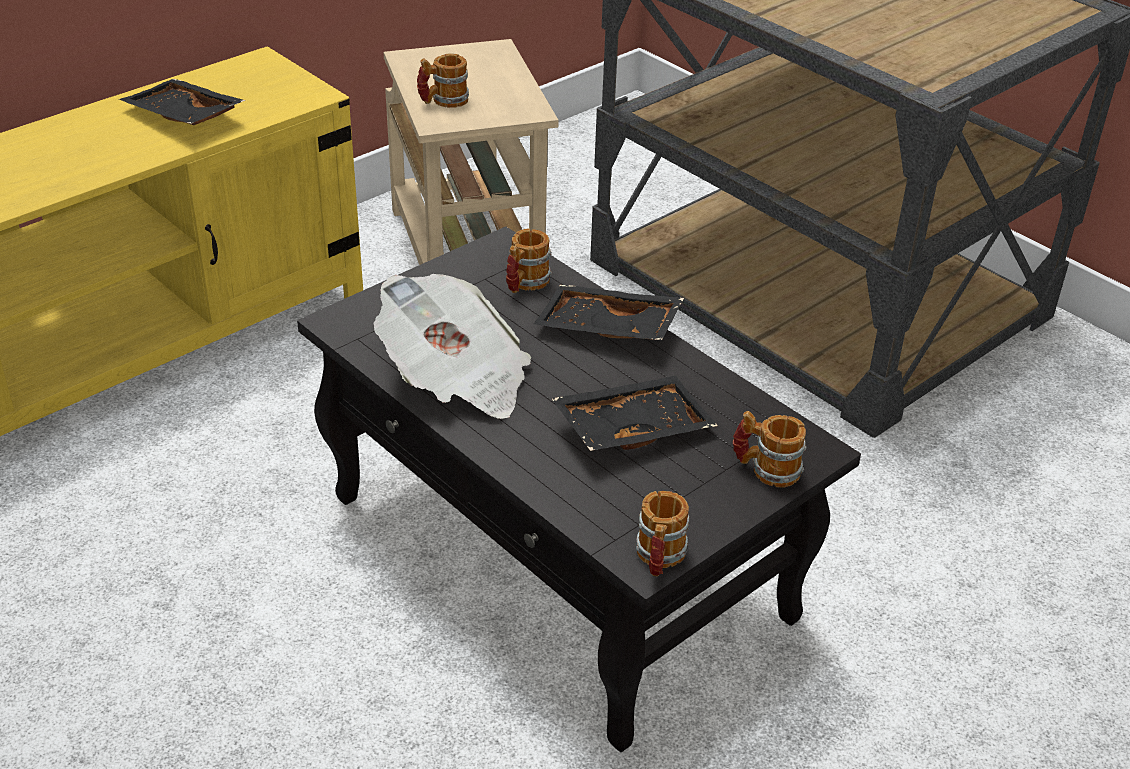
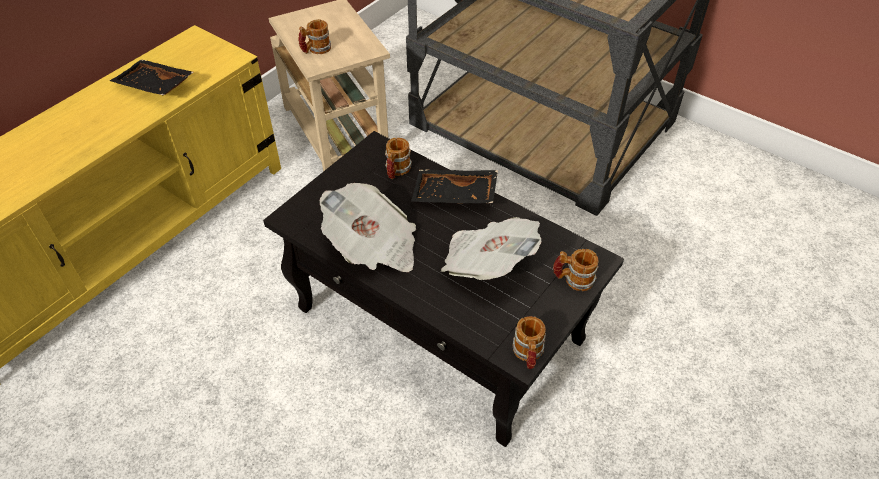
camera: 10 degrees left, 10 degrees up
black tray [551,376,718,451] -> newspaper [441,217,541,280]

